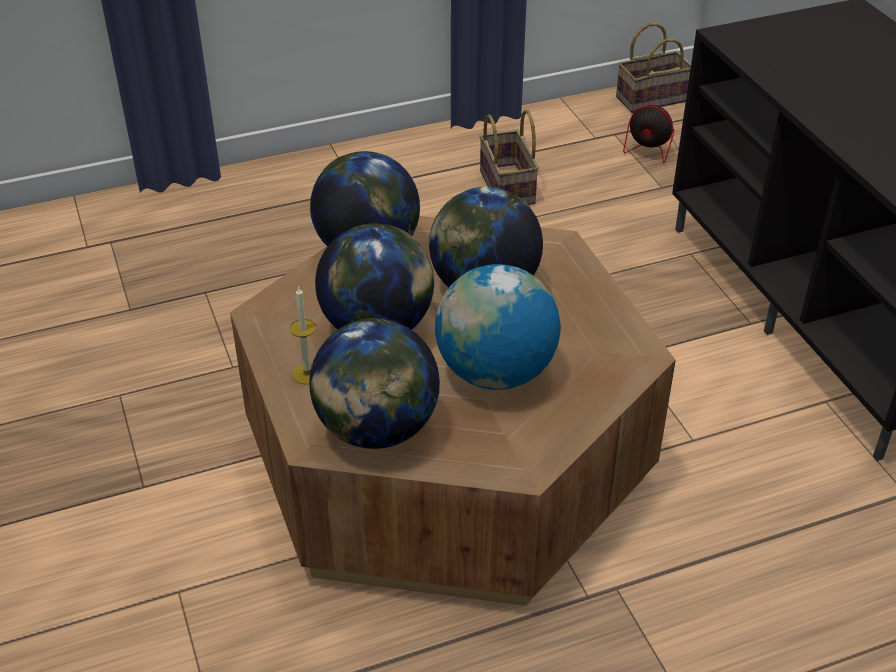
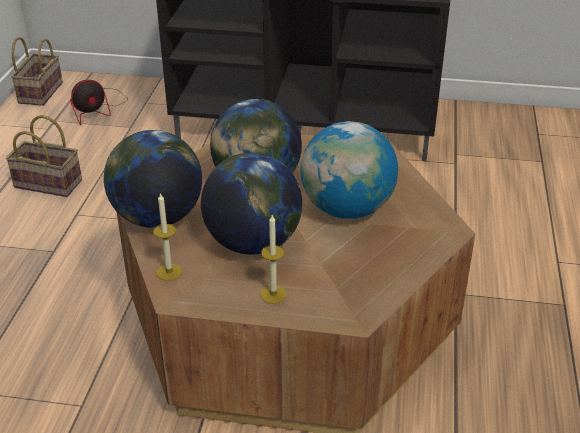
camera: 60 degrees left, 5 degrees down
globe [309,318,440,449] -> none
none -> candle [153,193,182,281]

